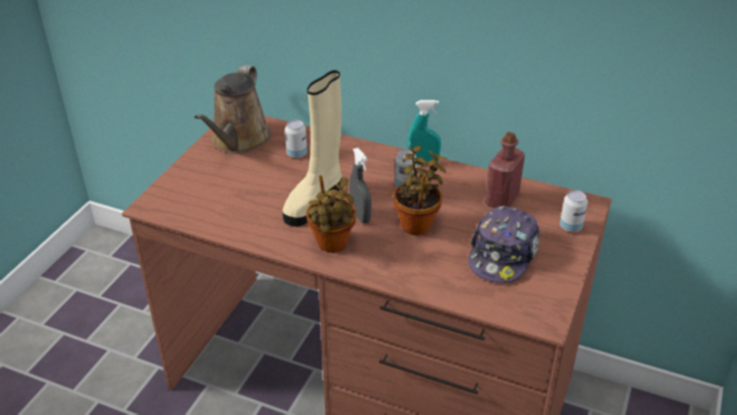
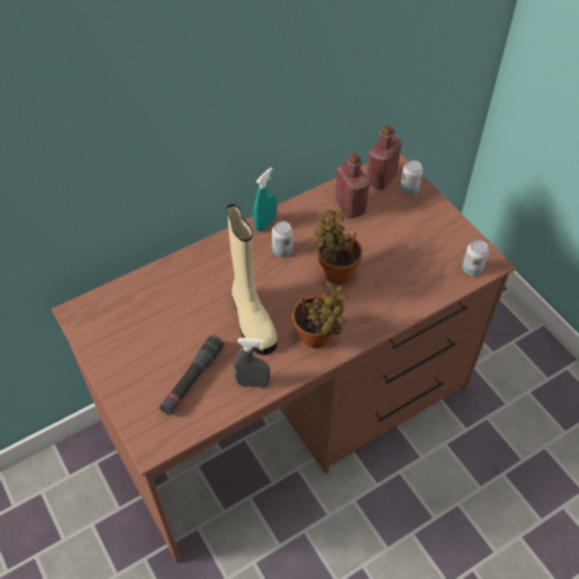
camera: 55 degrees left, 15 degrees up
brown watering can [194,65,271,154] -> none
can [285,120,307,158] -> can moved to [462,240,489,276]
grey spray bottle [349,148,372,223] -> grey spray bottle moved to [233,338,270,388]
cap [468,206,540,283] -> none
none -> black flashlight [159,335,224,416]
none -> red bottle [366,125,402,190]

